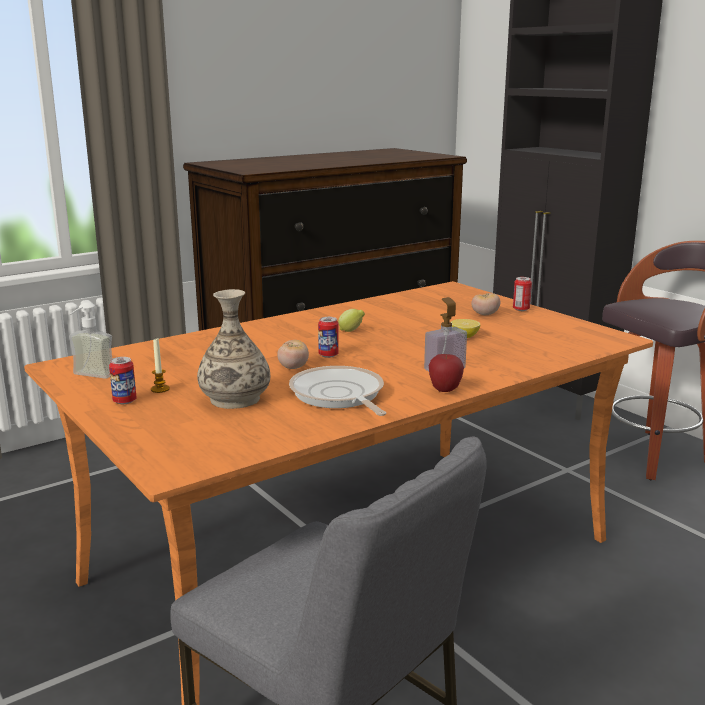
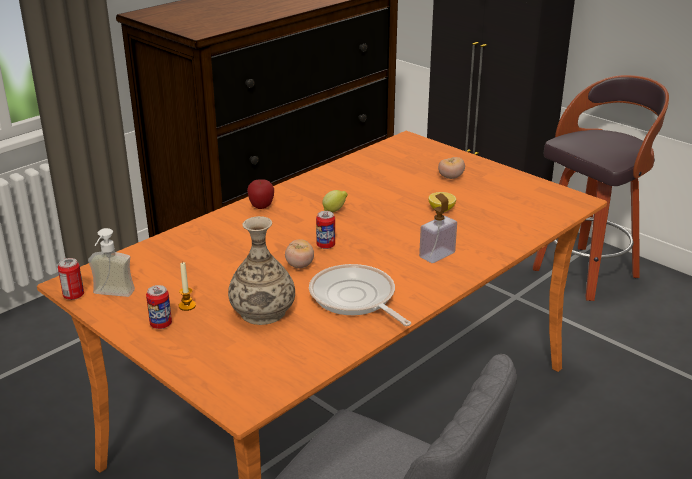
camera: 10 degrees left, 10 degrees up
apple [429,354,464,392] -> apple moved to [247,179,274,209]
can [513,277,532,311] -> can moved to [58,258,84,300]

